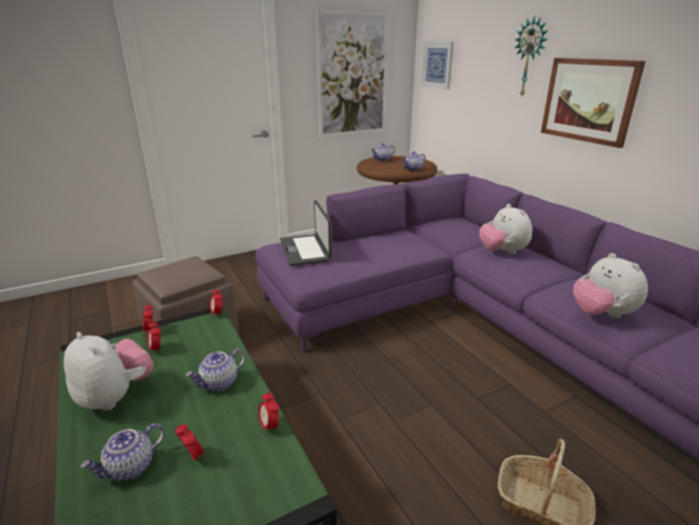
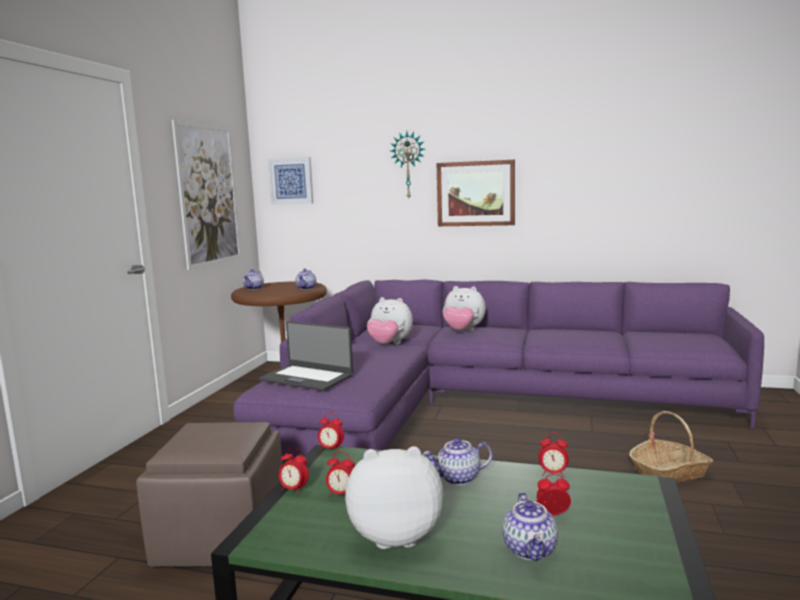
camera: 45 degrees left, 15 degrees down
teapot [186,349,246,391] -> teapot turned 75 degrees clockwise [423,438,493,485]
plush toy [573,253,648,318] -> plush toy moved to [367,297,413,344]

